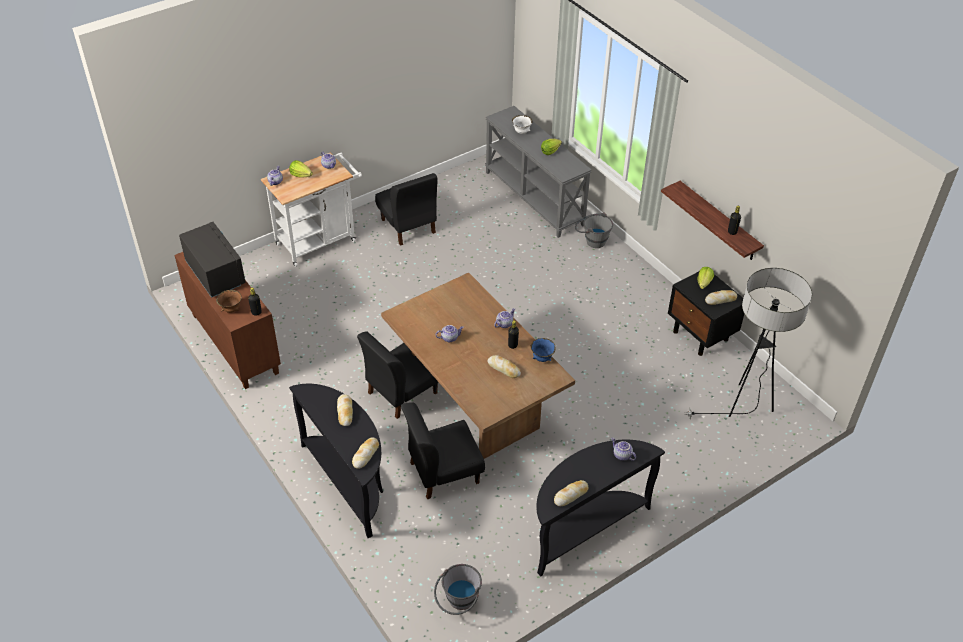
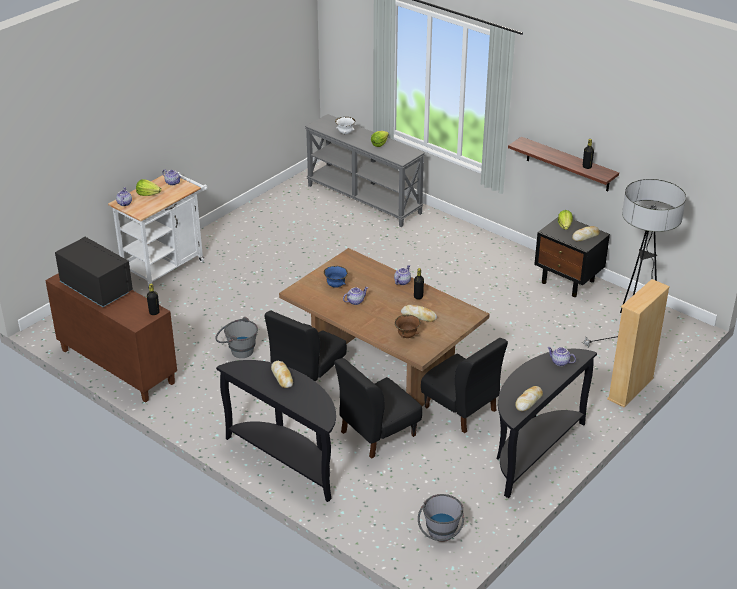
camera: 15 degrees left, 10 degrees down
brown bowl [216,290,242,313] -> brown bowl moved to [395,314,420,338]
bread [352,437,379,469] -> none
black chair [375,173,437,246] -> black chair moved to [421,338,508,433]
blue bowl [531,338,556,362] -> blue bowl moved to [324,266,348,288]
grey bucket [575,212,613,248] -> grey bucket moved to [215,317,258,358]
none -> beige bookcase [607,279,670,407]

